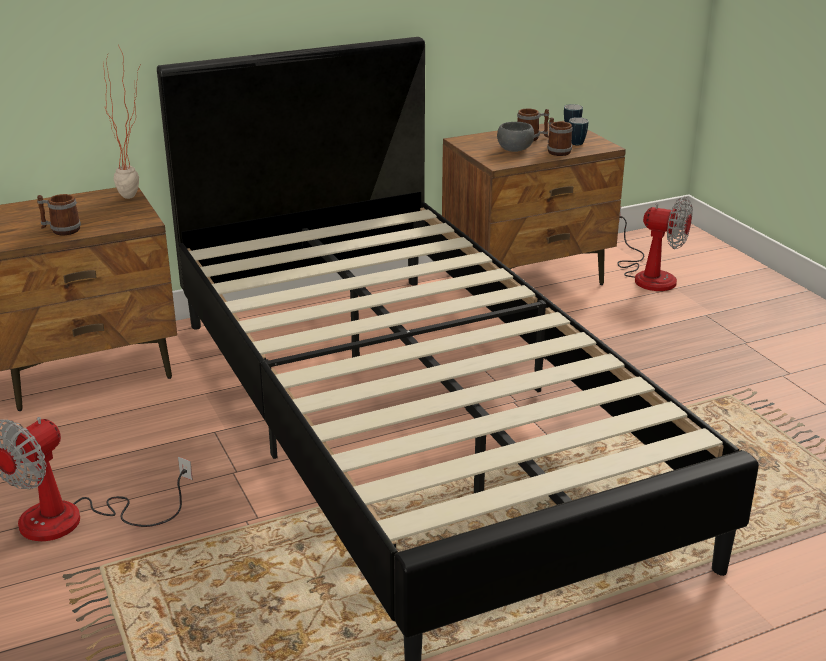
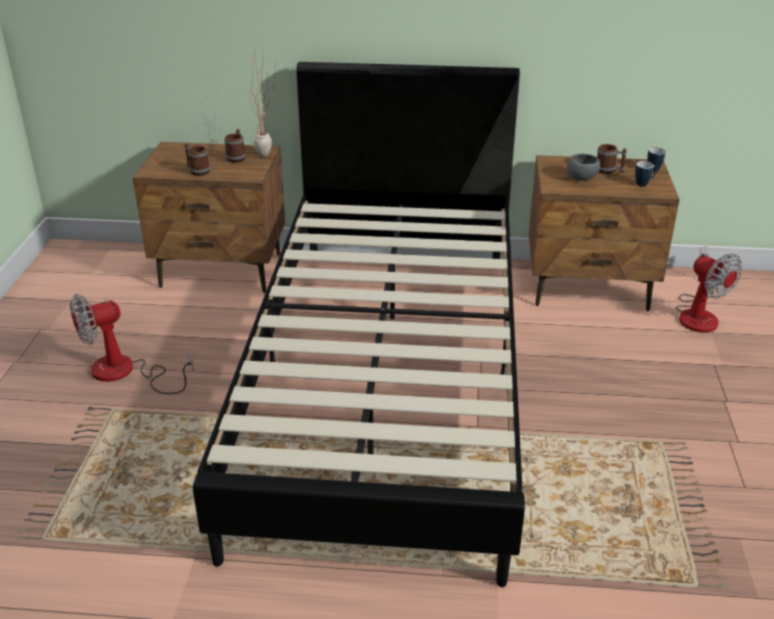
camera: 30 degrees right, 5 degrees up
mug [547,118,573,156] -> mug moved to [224,129,246,163]

